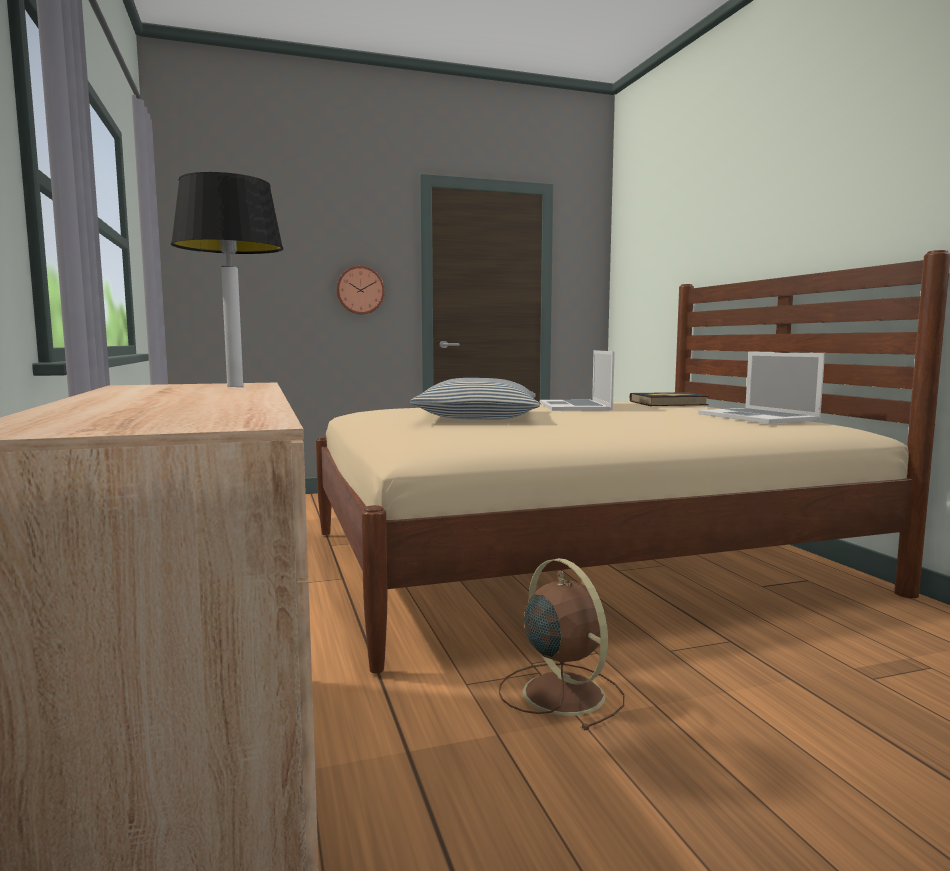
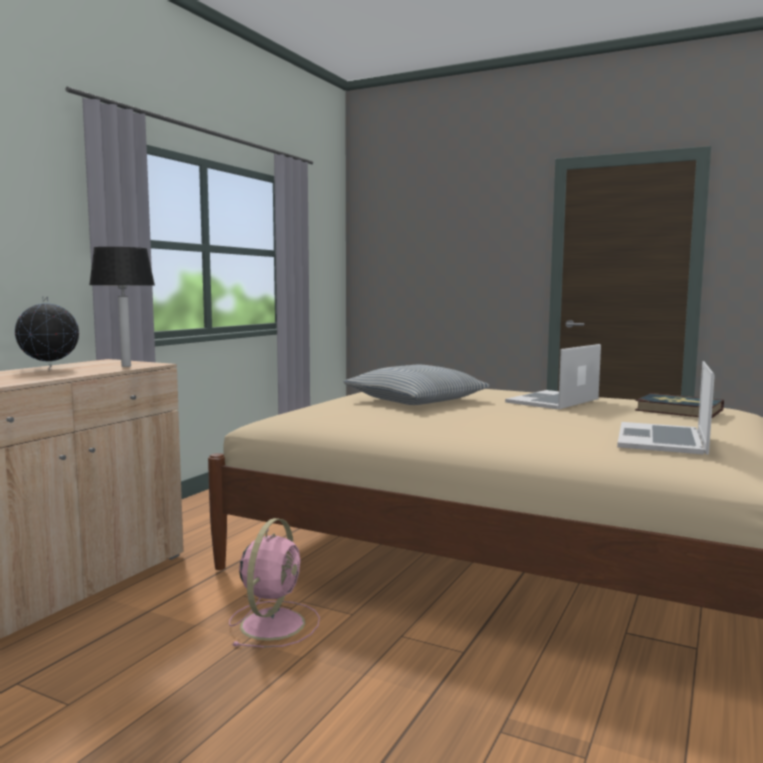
camera: 45 degrees right, 0 degrees up
wall clock [336,266,385,314] -> none
brown fan [499,558,624,730] -> pink fan [229,518,320,647]
none -> globe [15,296,79,370]

